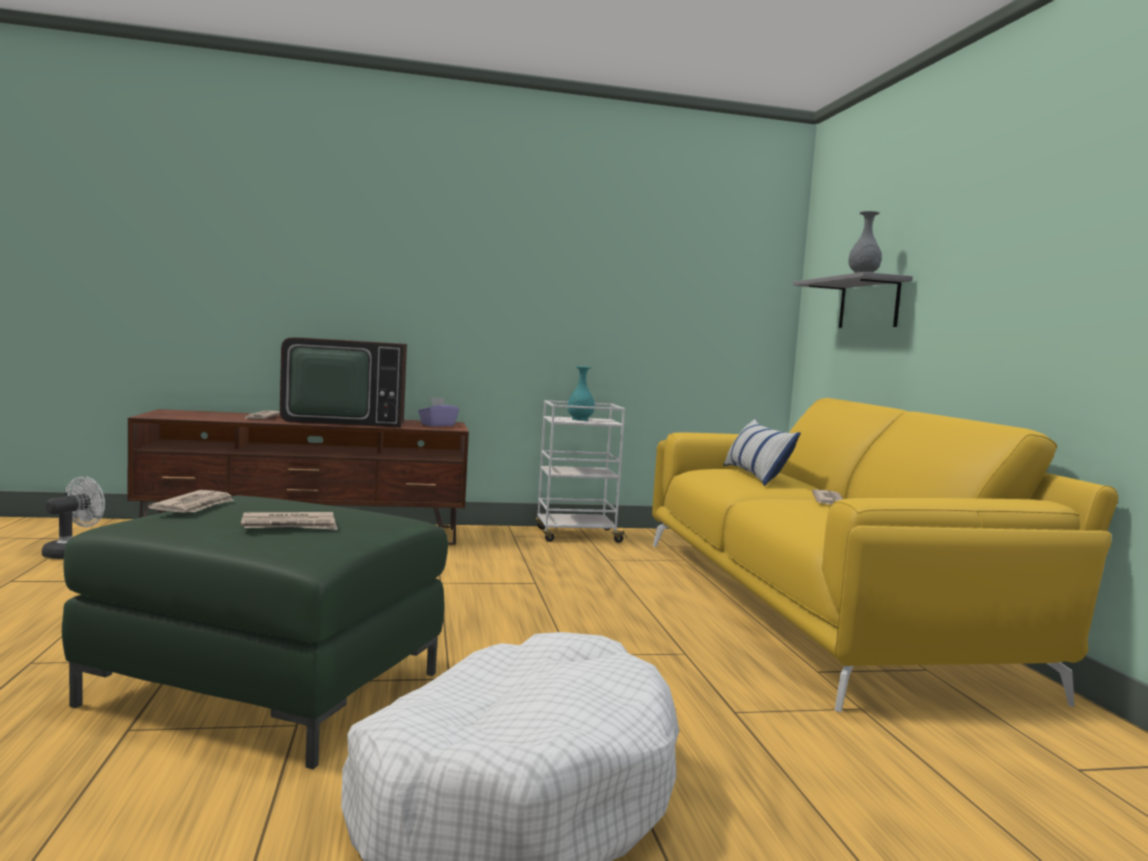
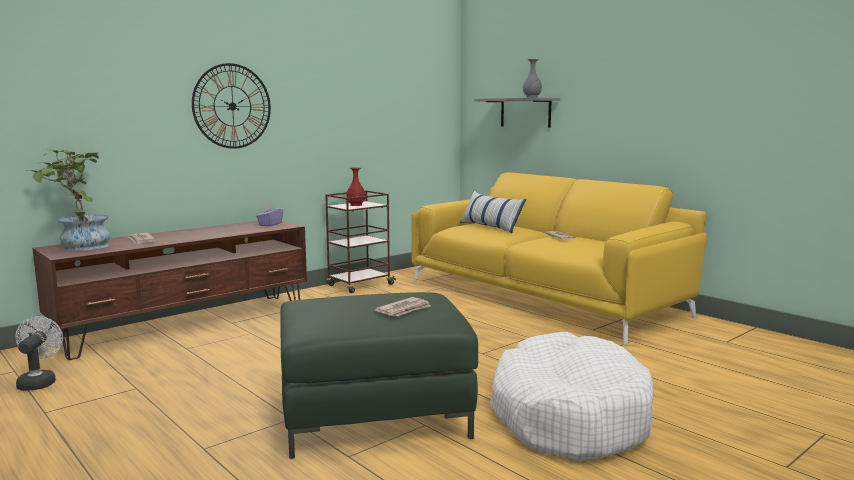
camera: 30 degrees left, 5 degrees up
newspaper [148,490,234,513] -> none
television [280,338,407,427] -> none
white cart [535,400,627,543] -> brown cart [325,190,396,293]
turquoise vase [568,366,595,421] -> red vase [346,167,366,206]
none -> potted plant [24,149,110,251]
none -> wall clock [192,63,271,149]

